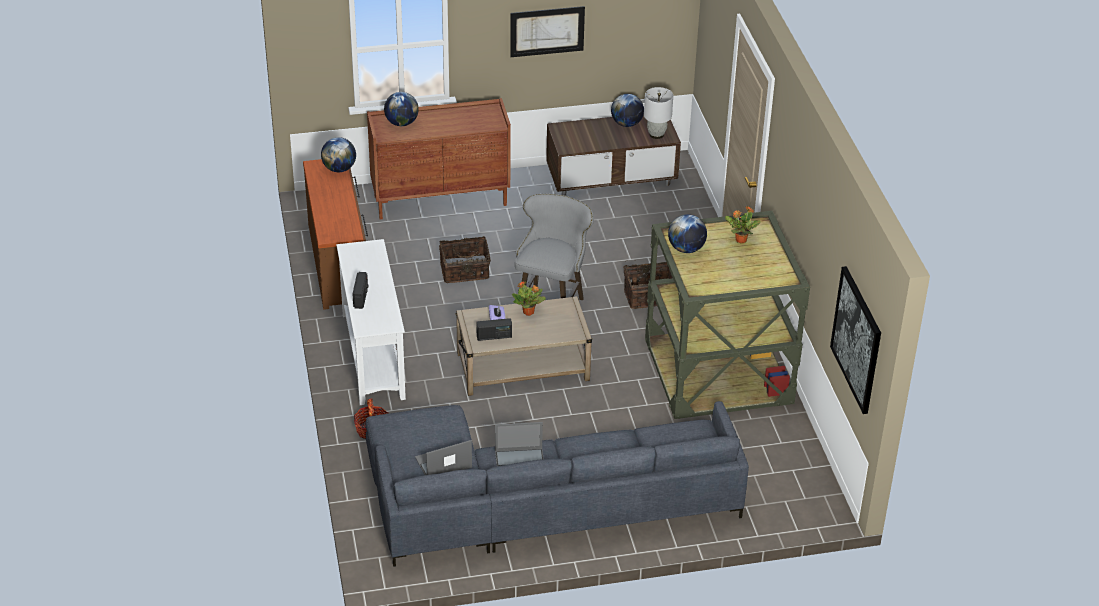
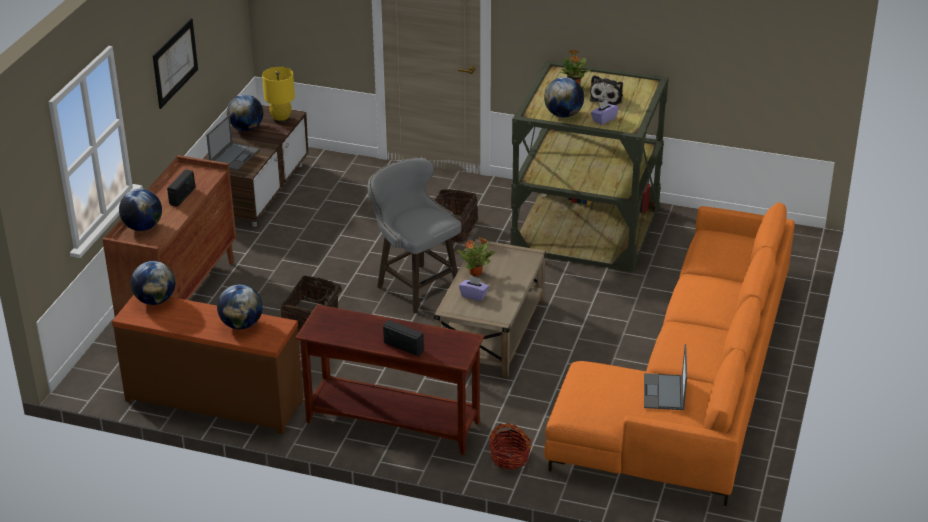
camera: 60 degrees left, 5 degrees down
white console table [336,239,406,405] -> brown console table [295,305,485,455]
grey sofa [366,401,749,567] -> orange sofa [544,203,795,507]
radio [477,318,512,341] -> radio moved to [167,170,196,207]
laptop [495,422,544,466] -> laptop moved to [206,115,259,170]
white table lamp [644,87,673,139] -> yellow table lamp [262,67,295,123]
picture [830,266,881,414] -> none
none -> globe [217,284,263,329]
none -> plush toy [590,75,623,105]
none -> purple tissue box [591,100,619,125]

